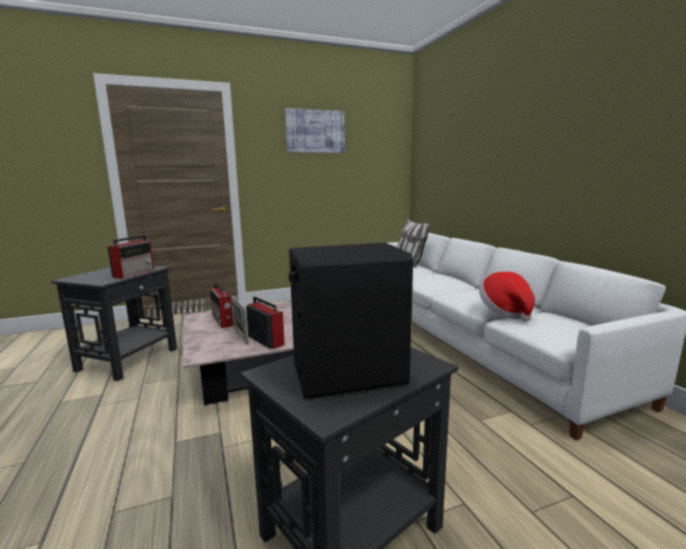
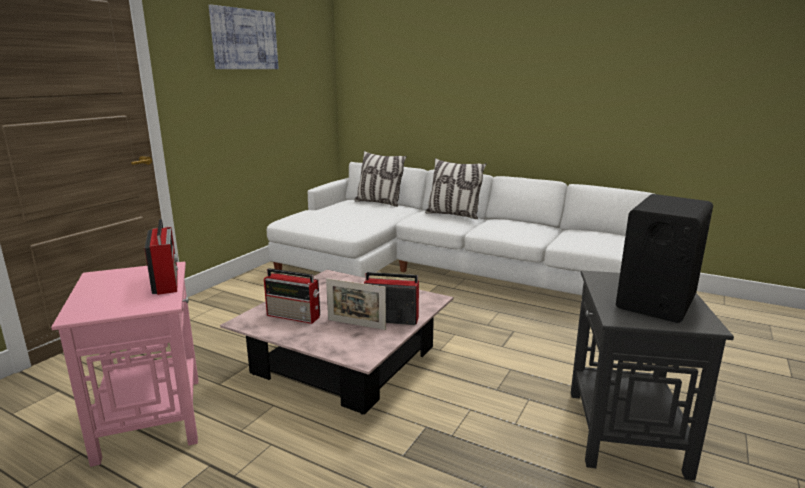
camera: 40 degrees left, 5 degrees up
black side table [51,266,177,381] -> pink side table [51,262,198,467]
hat [479,272,535,321] -> none
none -> pillow [425,158,486,219]

